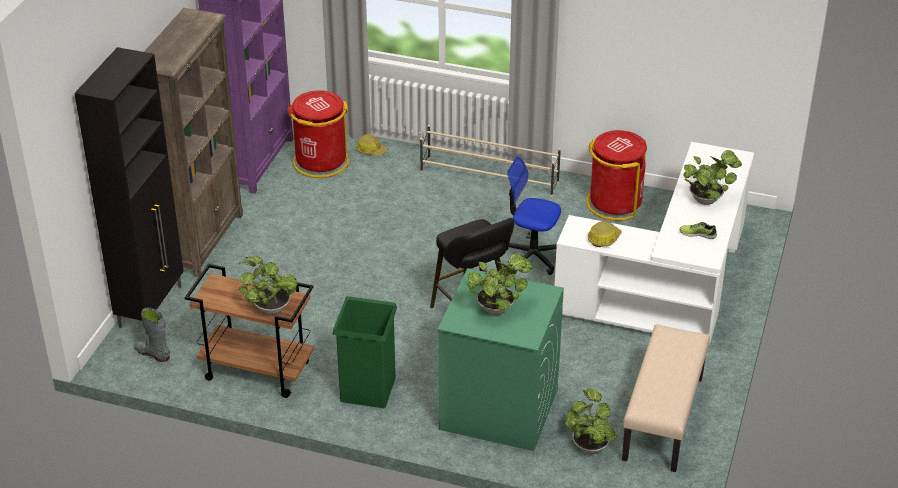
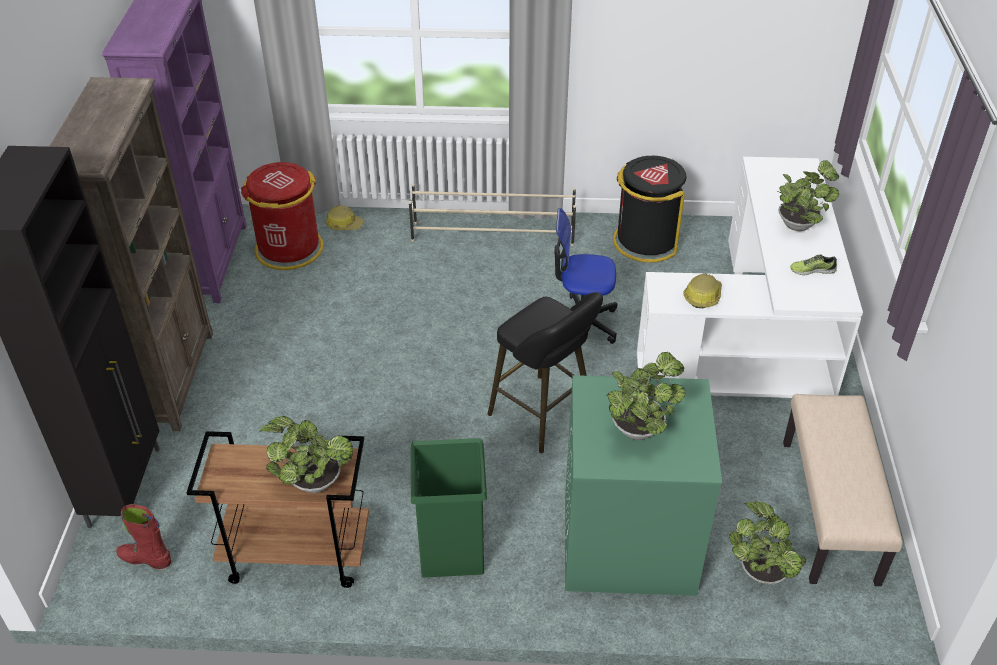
camera: 15 degrees left, 5 degrees up
grey boot [134,307,170,362] -> red boot [116,504,171,569]
red trash can [586,130,647,221] -> black trash can [613,156,686,263]

